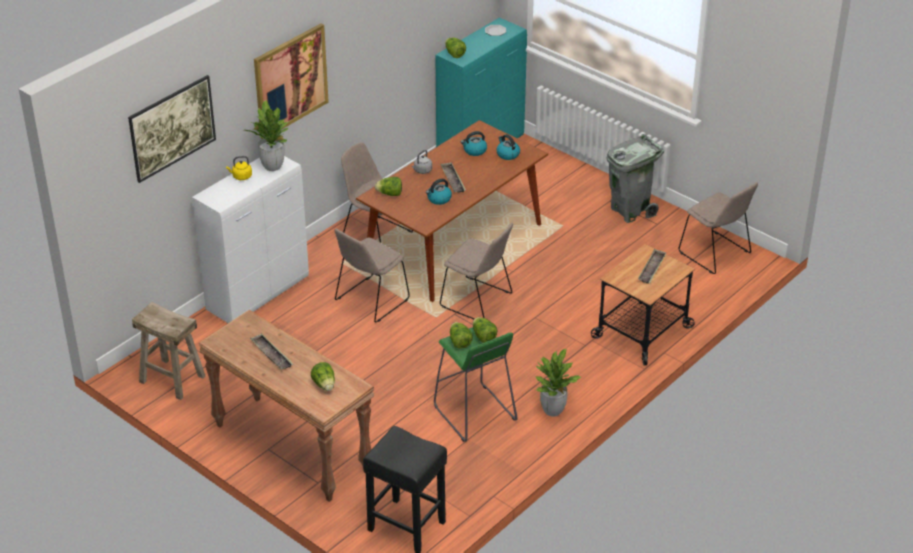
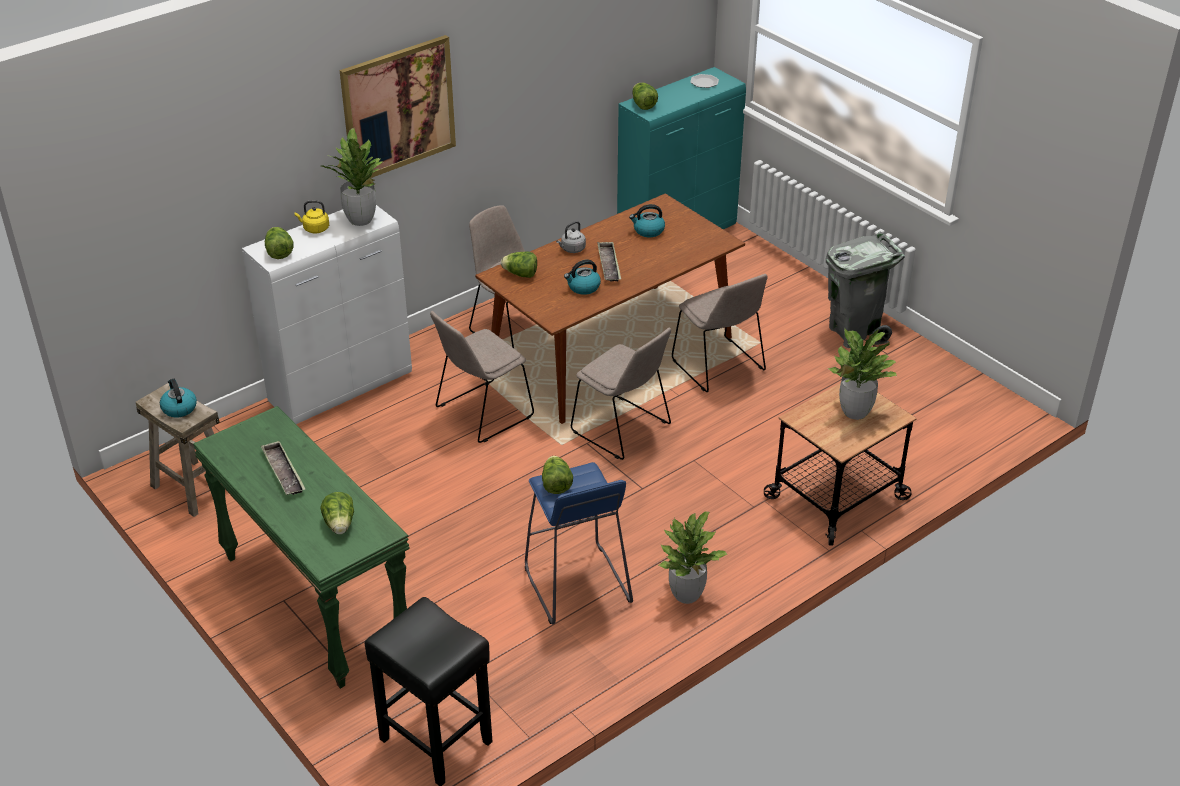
camera: 10 degrees right, 0 degrees up
picture [128,75,216,183] -> none
brown console table [199,310,374,502] -> green console table [193,406,410,689]
green stool [434,327,518,442] -> blue stool [525,462,633,624]
lettuce [473,317,498,343] -> lettuce moved to [265,227,294,259]
kettle [496,134,520,160] -> kettle moved to [160,379,197,418]
tray [638,249,667,284] -> potted plant [828,329,897,420]
beige chair [679,182,758,274] -> beige chair moved to [672,274,767,392]

